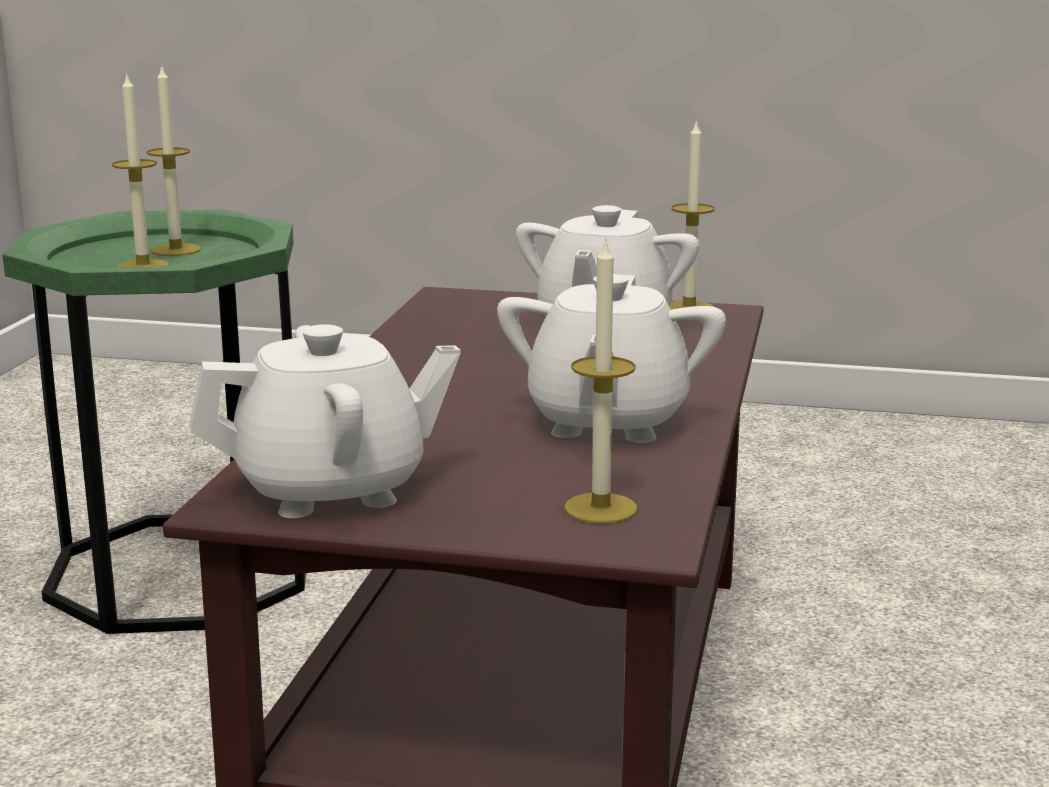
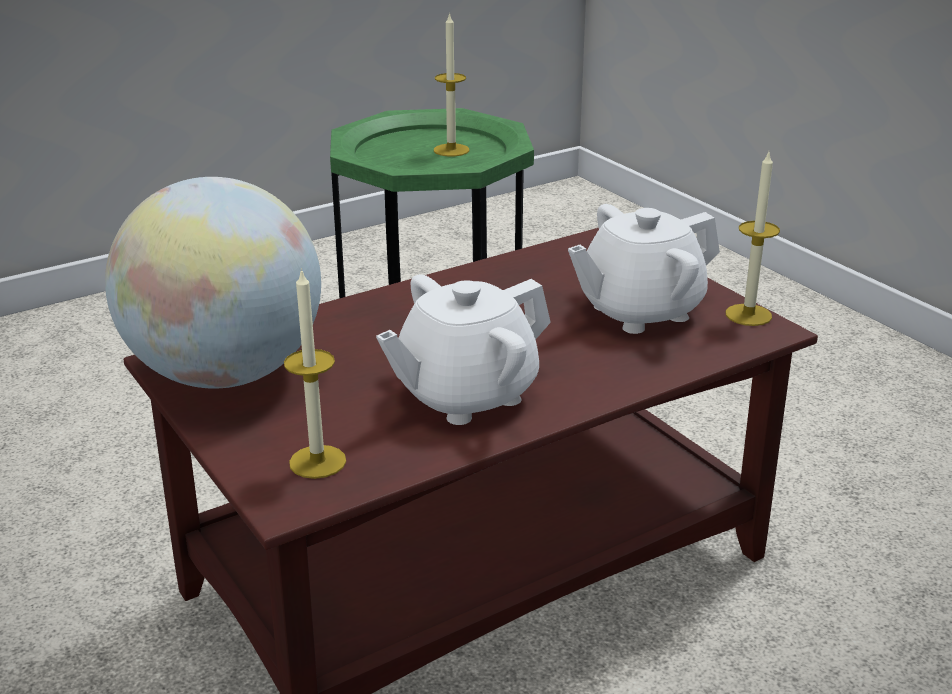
camera: 45 degrees right, 10 degrees up
candle [112,72,169,268] -> none
white teapot [189,324,461,518] -> globe [105,177,321,389]

